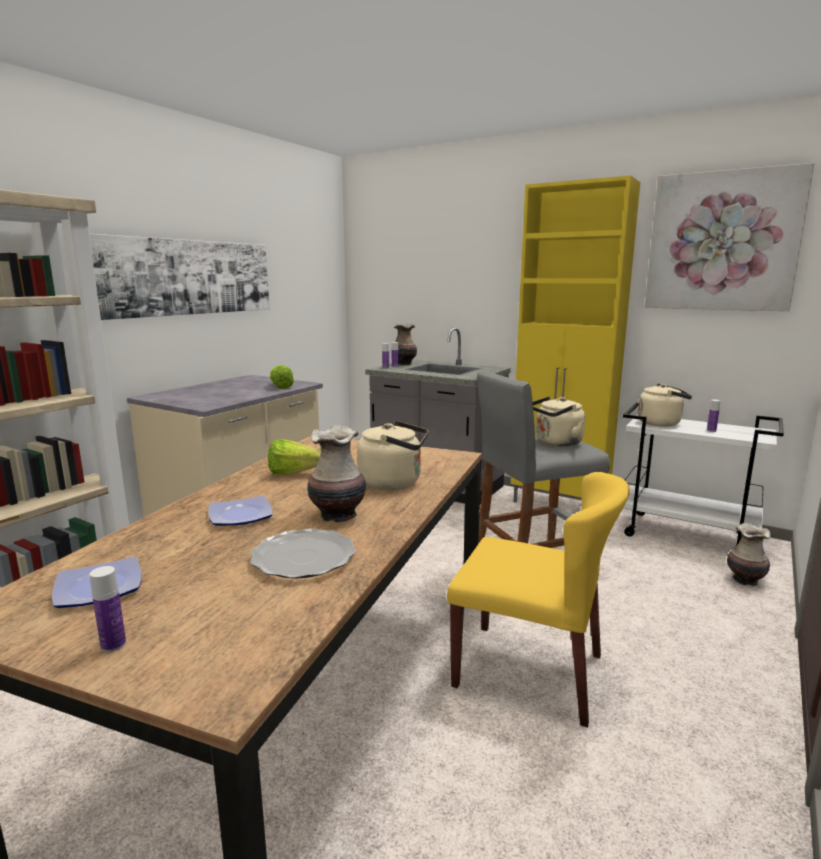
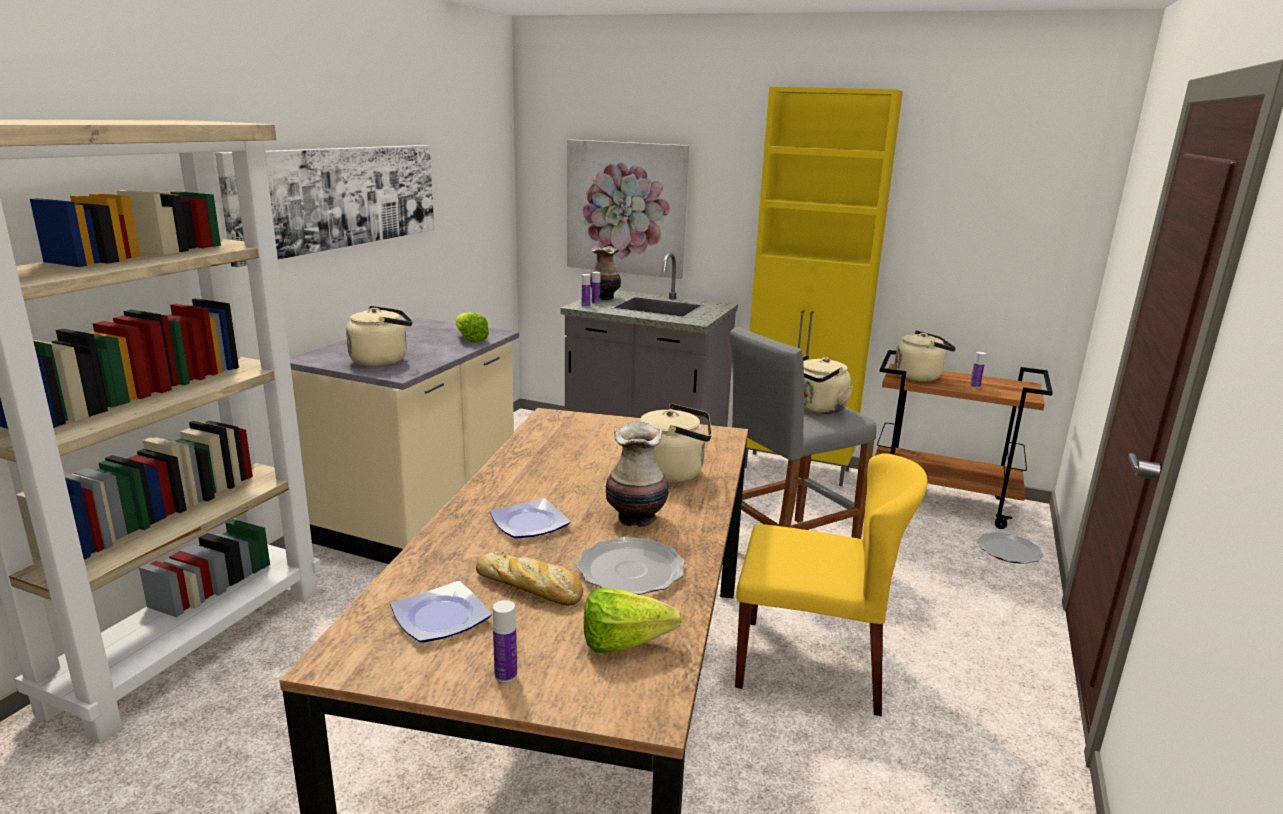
camera: 10 degrees left, 5 degrees up
lettuce [268,439,321,475] -> lettuce moved to [584,588,682,653]
white cart [623,403,784,548] -> brown cart [875,350,1053,529]
picture [645,163,814,311] -> picture moved to [567,139,689,279]
vase [727,523,771,586] -> plate [977,532,1044,564]
none -> beige kettle [346,306,413,366]
none -> bread [476,551,583,606]

